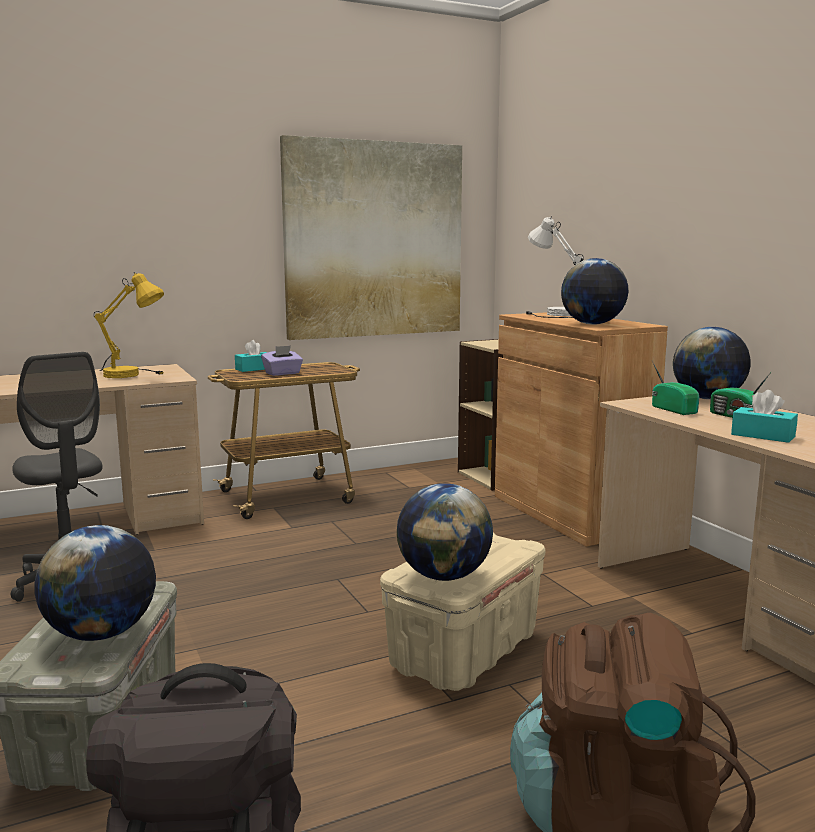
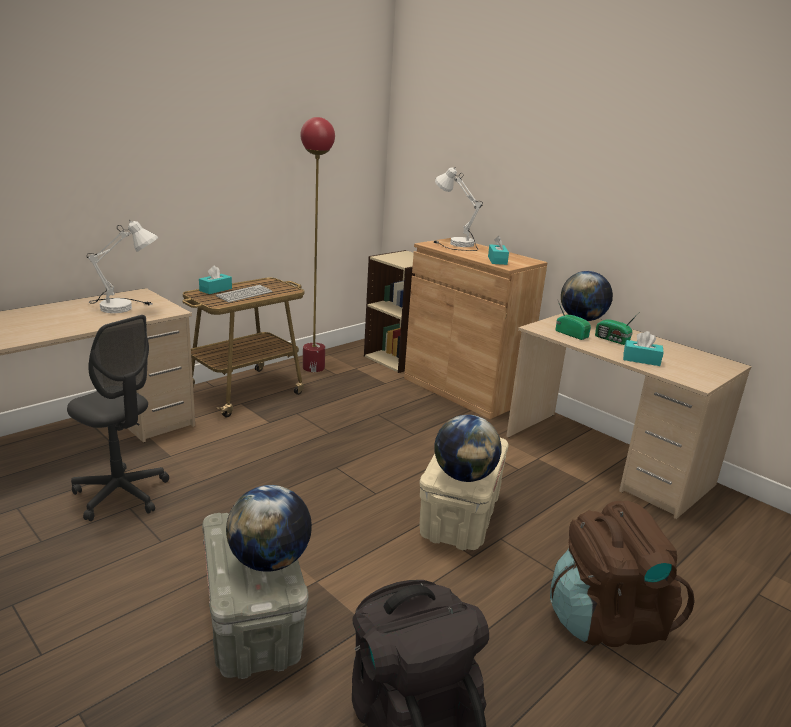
camera: 20 degrees left, 10 degrees up
yellow table lamp [94,272,164,378] -> white table lamp [87,220,158,313]
purple tissue box [261,345,303,376] -> keyboard [216,285,272,302]
picture [280,135,462,340] -> none
globe [561,258,628,324] -> turquoise tissue box [488,236,509,265]
none -> red floor lamp [300,117,335,372]

